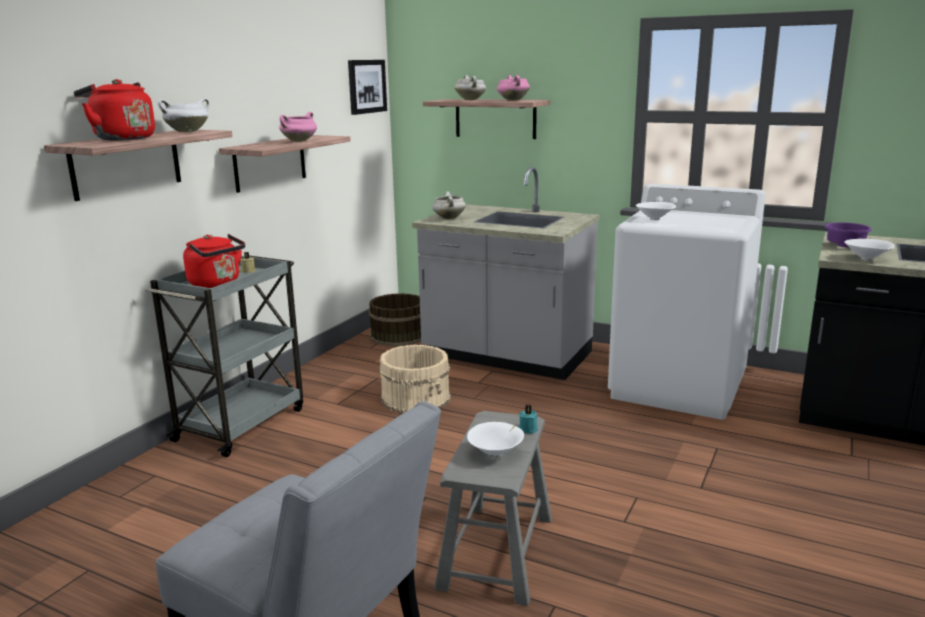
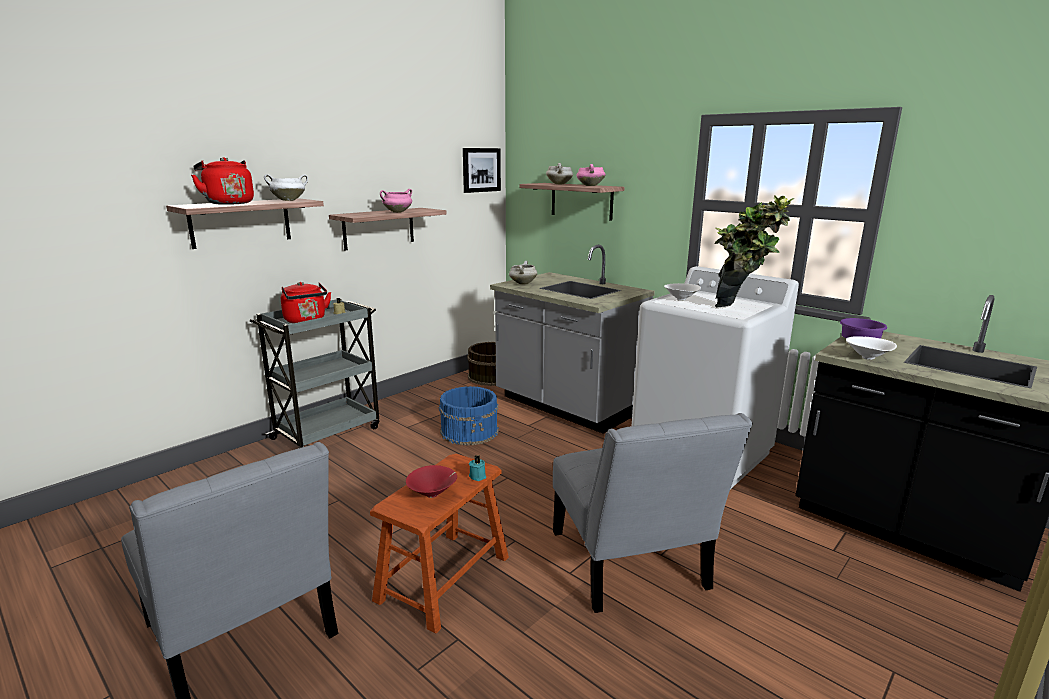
camera: 15 degrees right, 0 degrees up
beige bucket [379,344,451,414] -> blue bucket [439,386,499,445]
grey stool [434,411,552,606] -> brown stool [370,454,509,633]
white bowl [467,422,524,458] -> red bowl [406,465,457,498]
none -> grey chair [553,413,753,613]
none -> potted plant [714,196,795,307]

